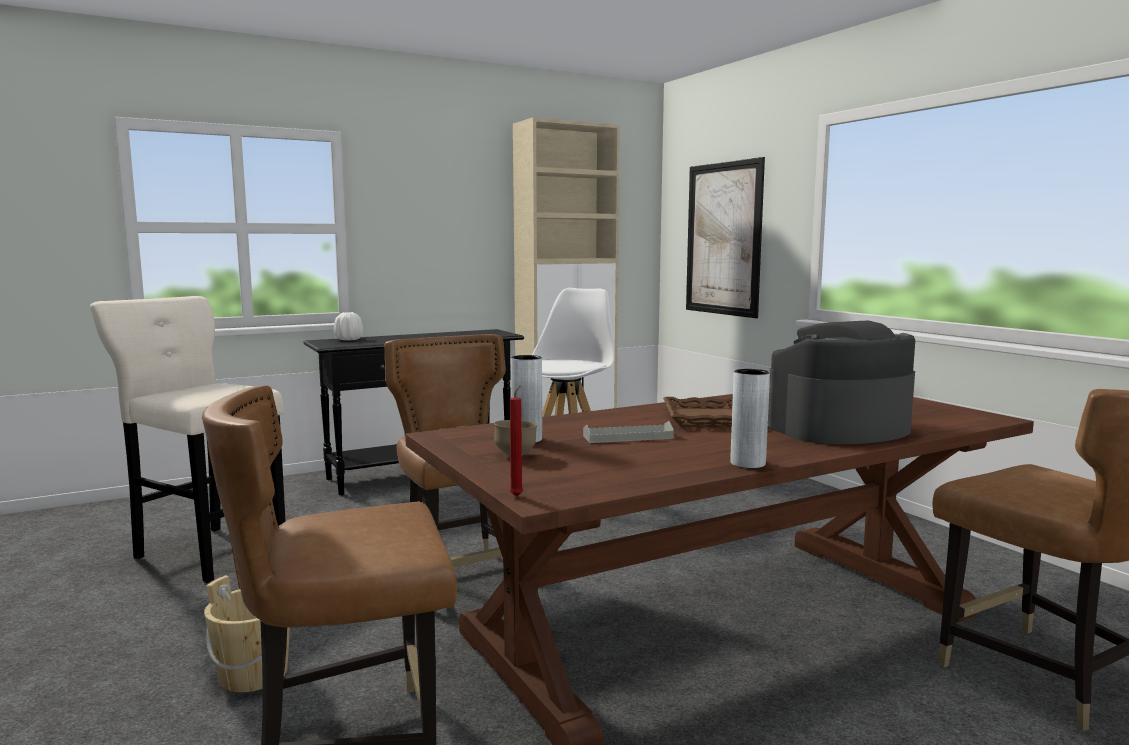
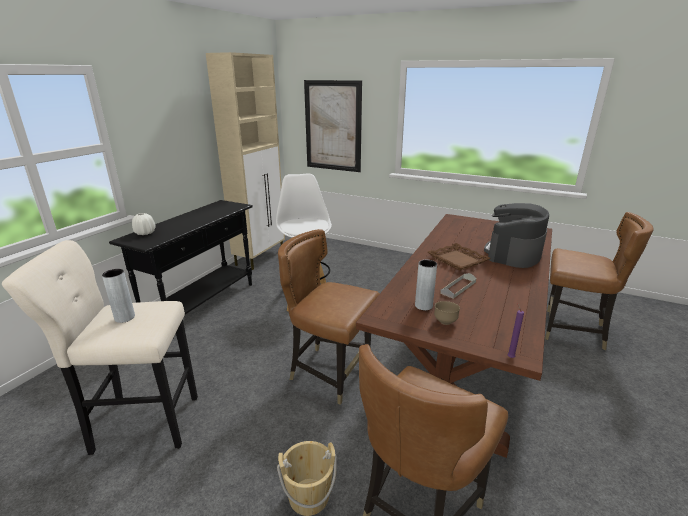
camera: 35 degrees left, 15 degrees up
red candle [510,385,523,497] -> purple candle [507,304,524,358]
grey vase [730,369,770,468] -> grey vase moved to [102,269,135,323]

